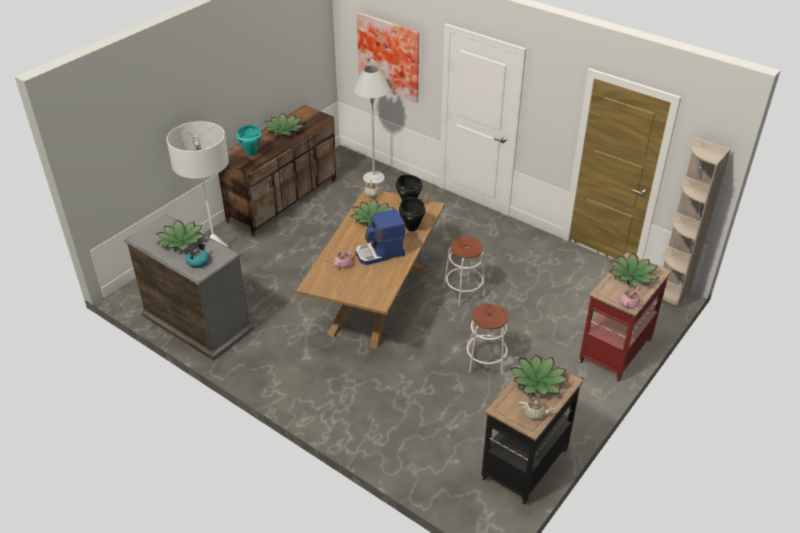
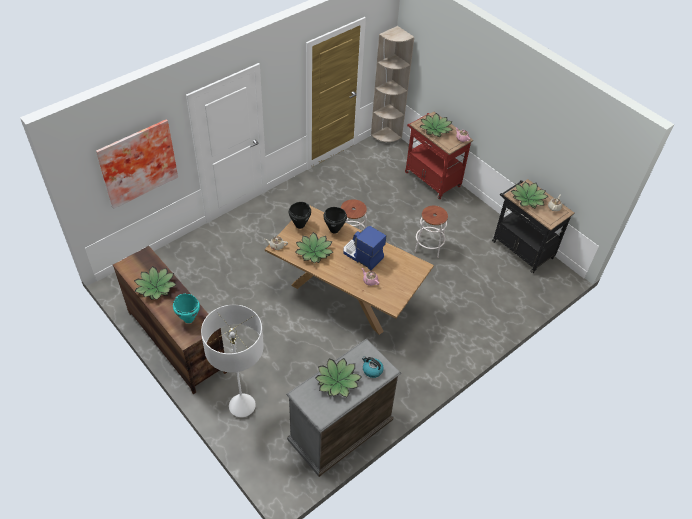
camera: 80 degrees left, 10 degrees up
white floor lamp [353,66,390,184] -> none
coffee machine [355,209,406,265] -> coffee machine turned 135 degrees clockwise [343,226,386,270]

